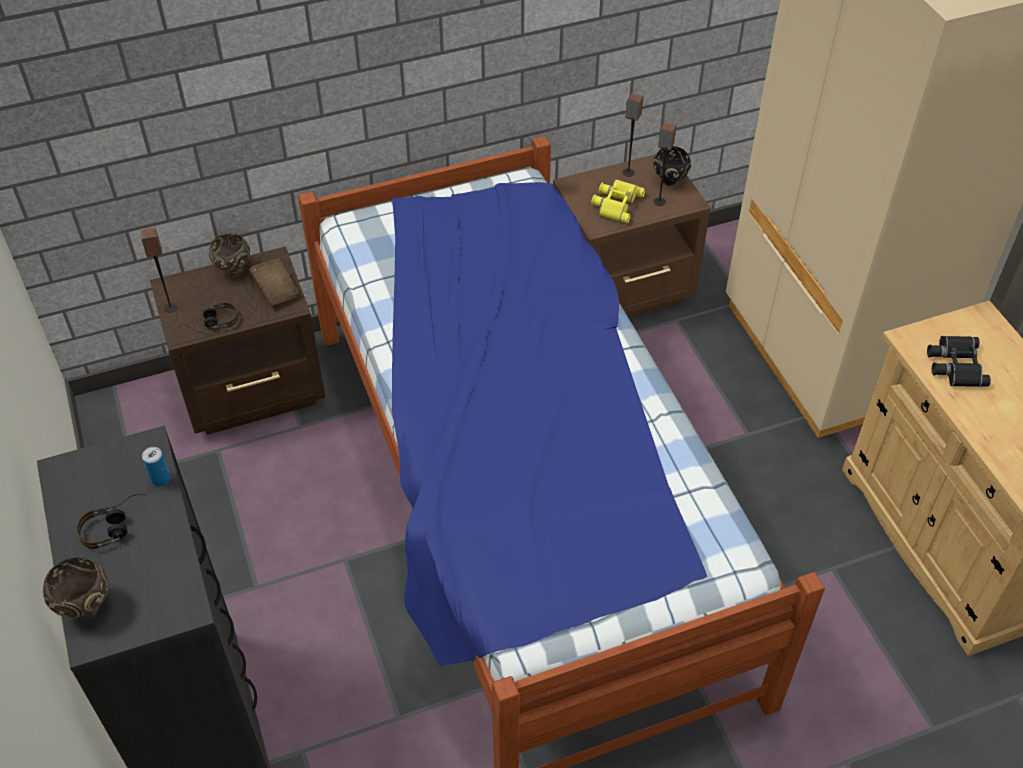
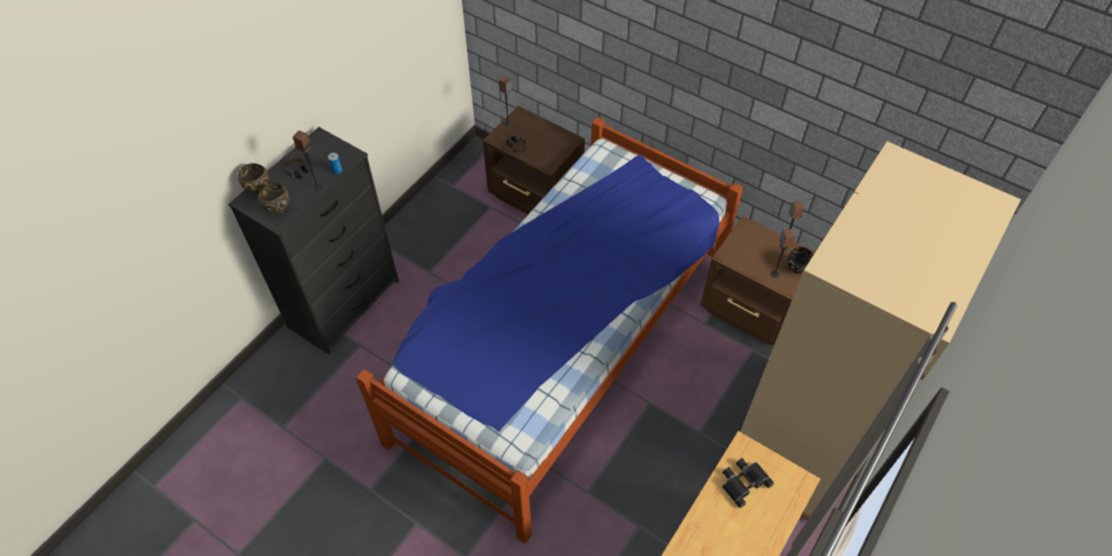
camera: 55 degrees right, 5 degrees up
brown bowl [209,234,250,275] -> brown bowl moved to [258,183,290,214]
brown book [249,258,299,306] -> none
yellow binoculars [591,179,645,223] -> none
none -> speaker [293,131,322,191]

